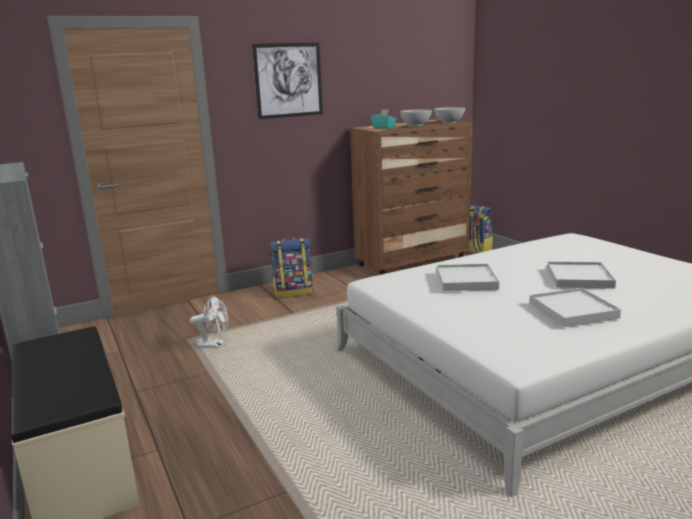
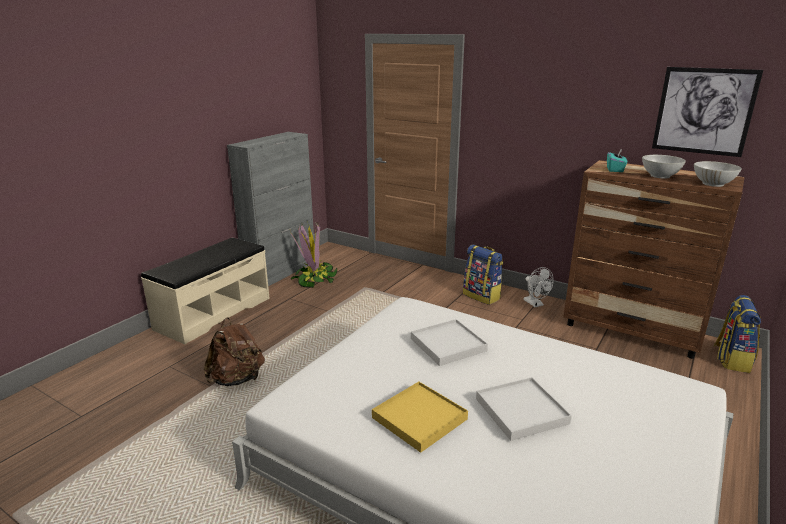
camera: 60 degrees right, 5 degrees up
white fan [190,296,228,348] -> white fan moved to [523,267,554,307]
picture [252,42,323,119] -> picture moved to [652,67,763,157]
white tray [529,288,621,327] -> yellow tray [372,382,468,453]
none -> brown backpack [204,317,265,386]
none -> potted plant [290,221,337,288]

